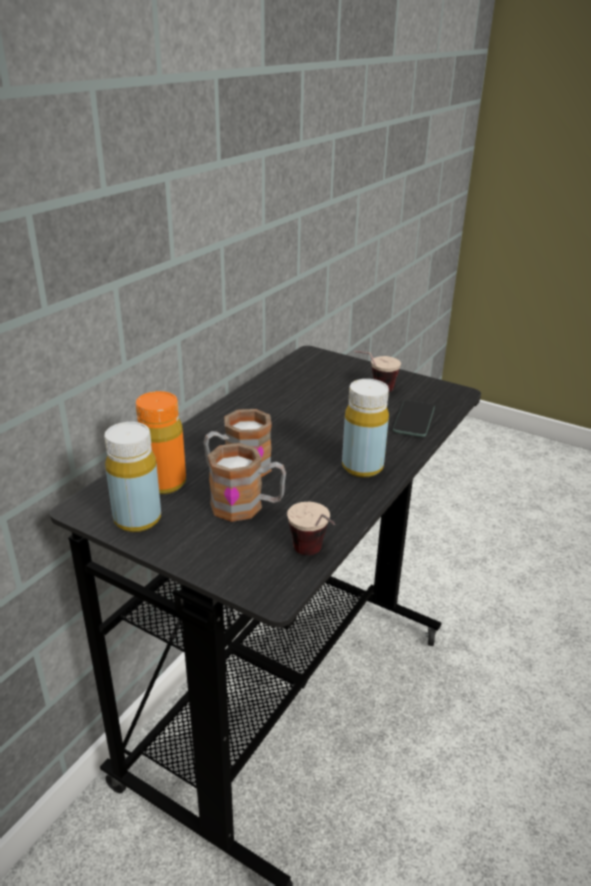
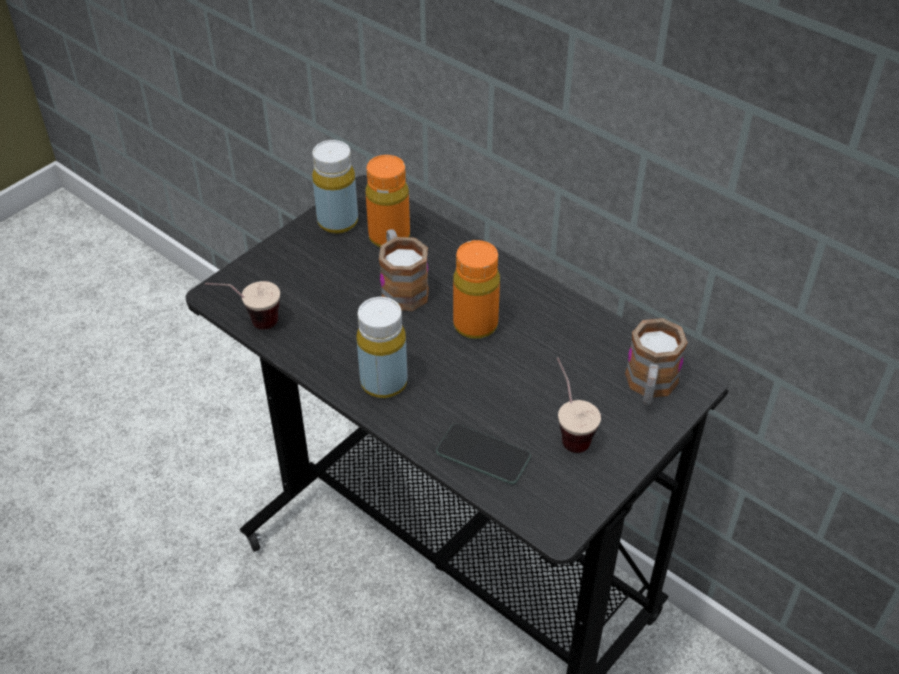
camera: 100 degrees right, 15 degrees up
mug [208,443,286,522] -> mug moved to [625,318,688,405]
none -> orange bottle [453,240,500,339]

